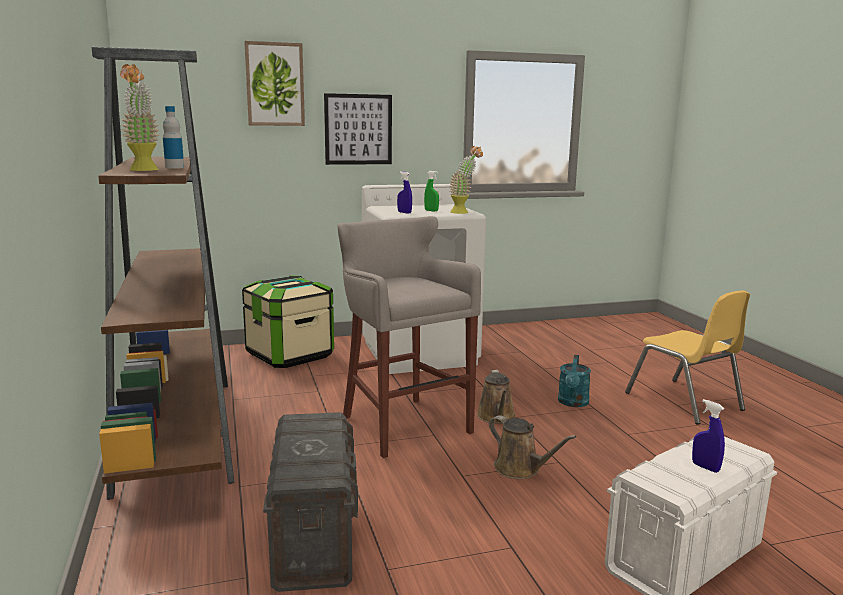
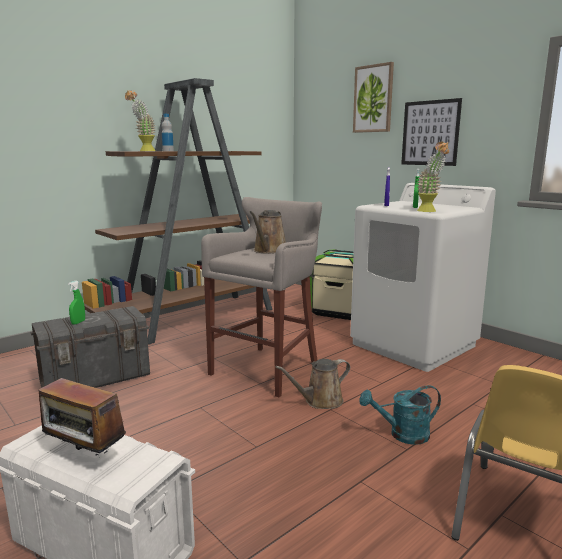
camera: 65 degrees right, 0 degrees up
brown watering can [489,415,576,479] -> brown watering can moved to [250,210,286,254]
blue spray bottle [692,399,725,473] -> radio [39,378,126,455]
none -> green spray bottle [68,281,85,325]

